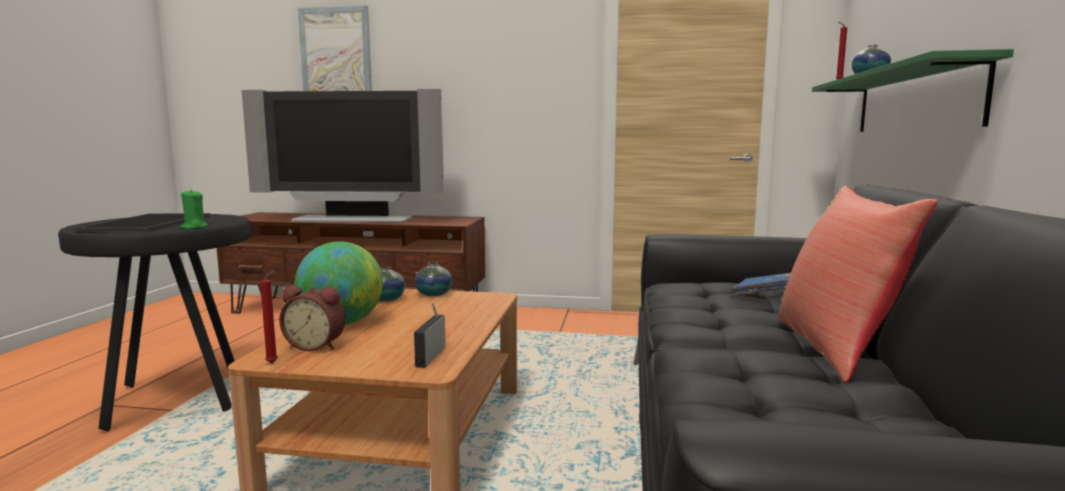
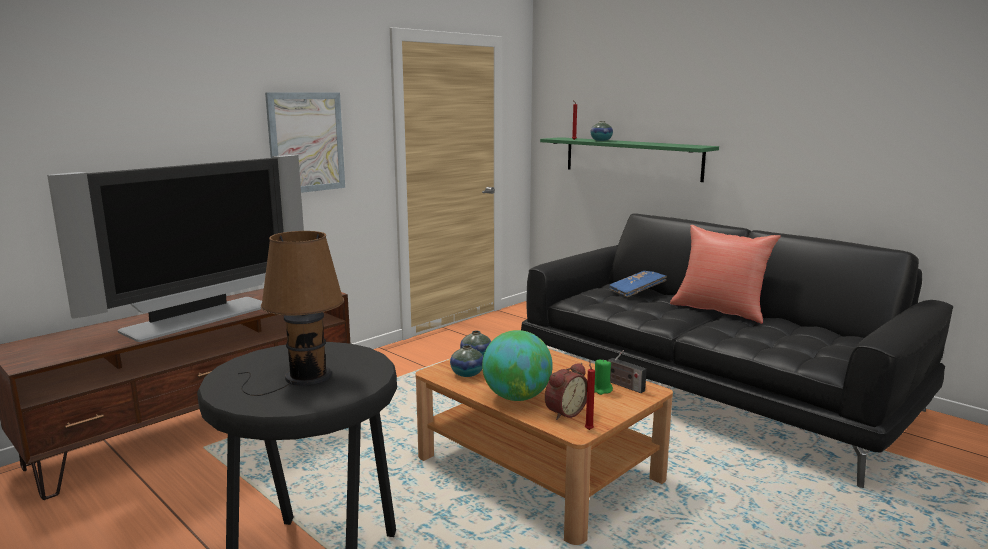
camera: 55 degrees left, 5 degrees up
tray [76,213,210,232] -> brown table lamp [238,231,344,396]
green candle [180,190,208,229] -> green candle moved to [594,359,613,395]
picture [298,5,372,91] -> picture moved to [265,93,345,193]

